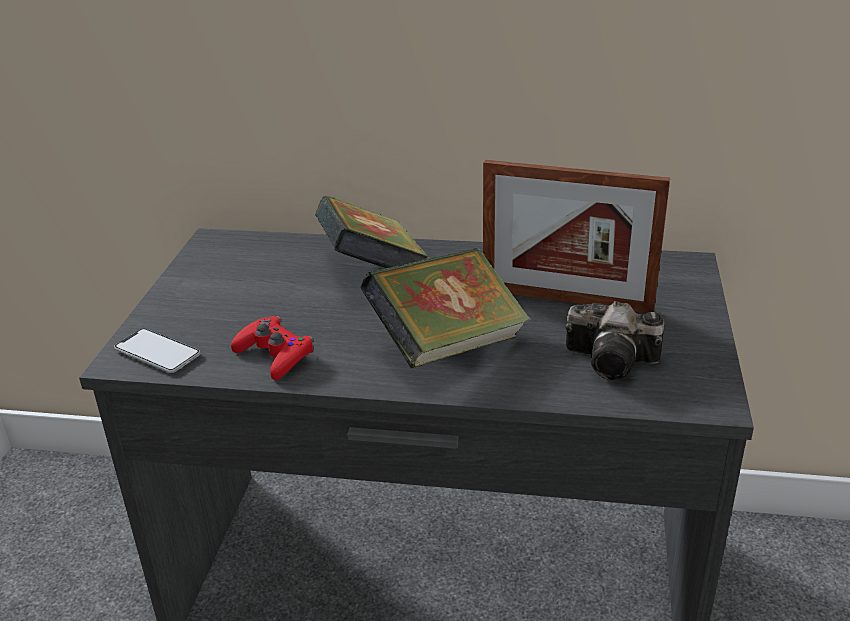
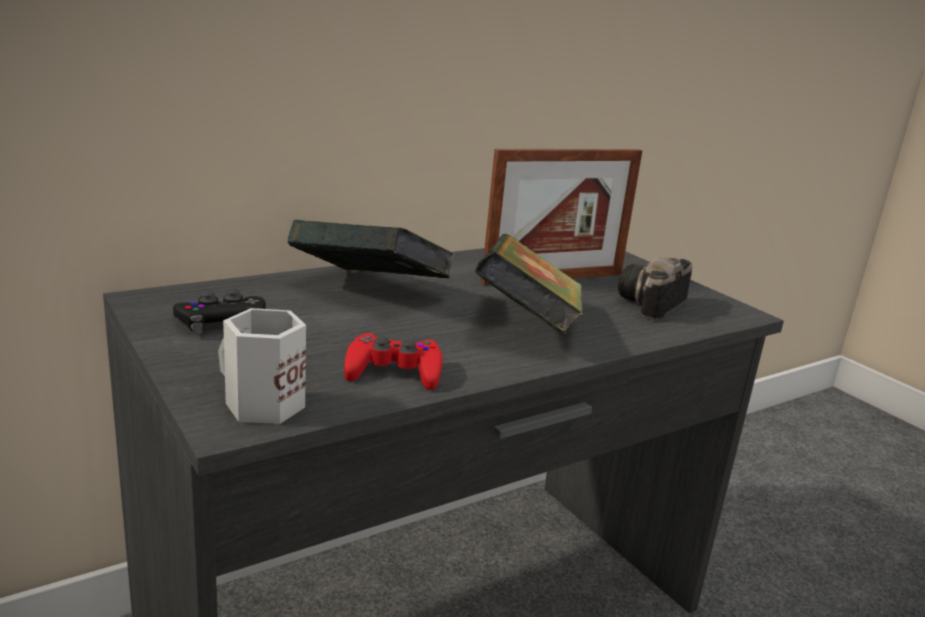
camera: 45 degrees left, 10 degrees down
phone [114,328,201,373] -> white mug [218,308,306,424]
camera [566,301,664,380] -> camera turned 150 degrees clockwise [618,257,692,320]
none -> black game controller [173,288,266,335]

